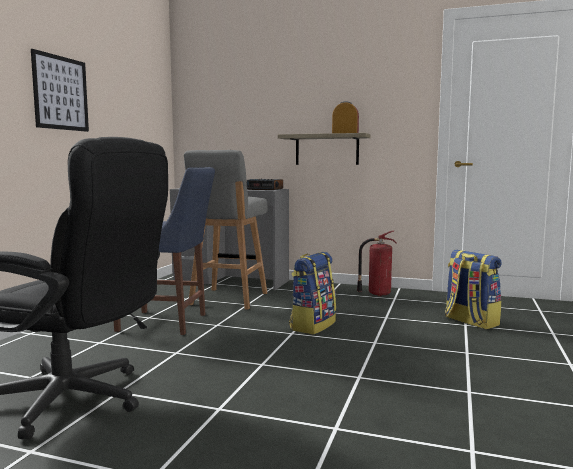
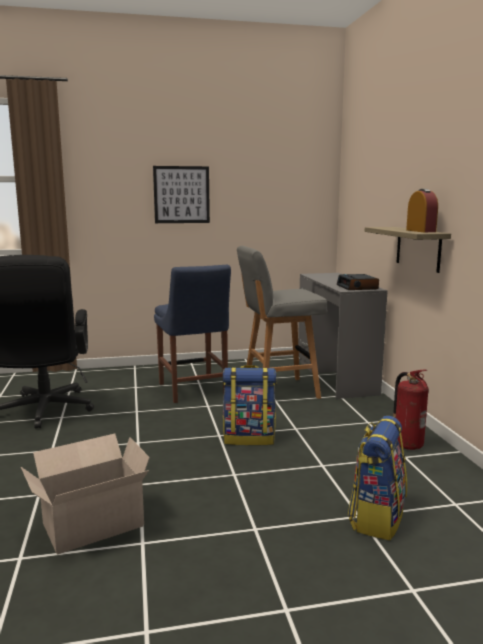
camera: 60 degrees right, 5 degrees up
none -> cardboard box [21,434,150,555]

